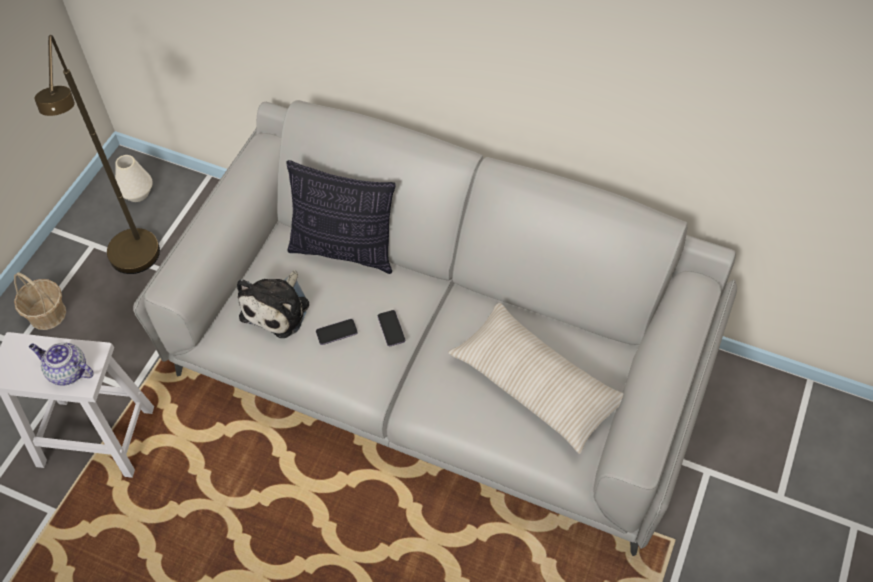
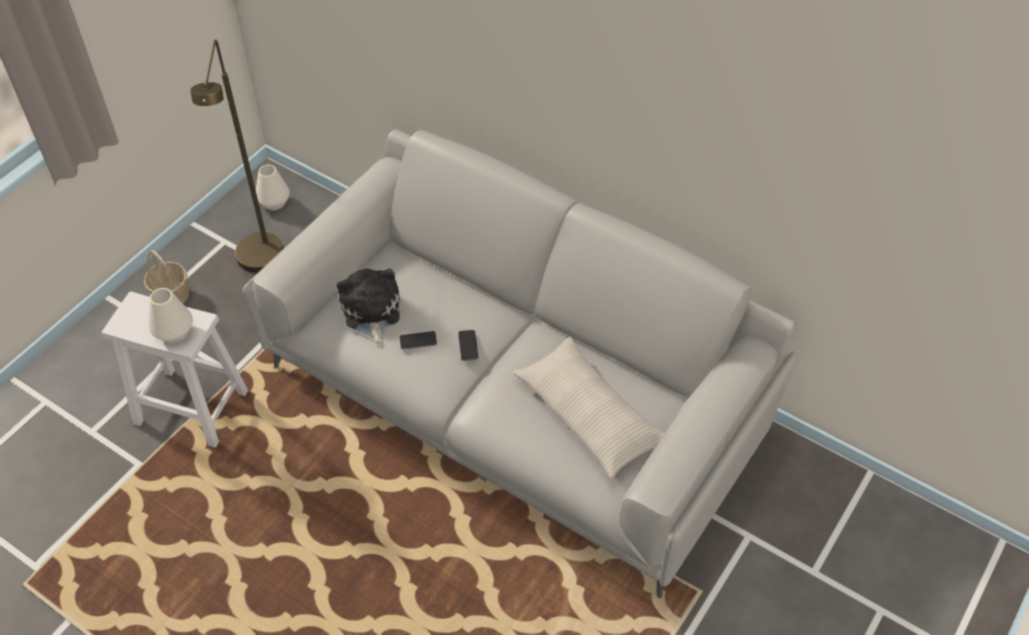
camera: 10 degrees right, 5 degrees down
teapot [29,343,94,385] -> white vase [148,288,193,343]
plush toy [237,270,309,338] -> plush toy turned 135 degrees clockwise [337,269,400,345]
pillow [287,160,396,274] -> none

